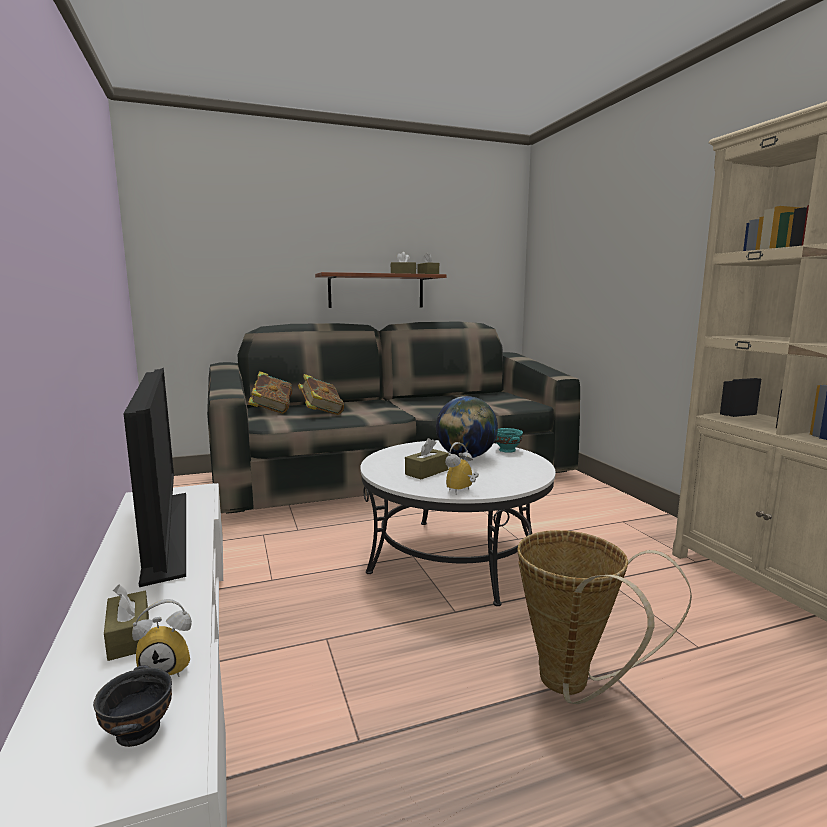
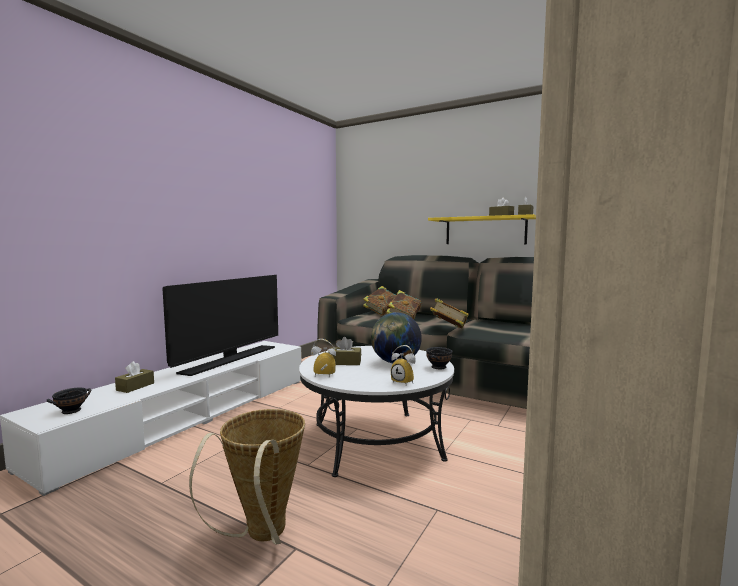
camera: 50 degrees right, 5 degrees down
alarm clock [132,599,192,677] -> alarm clock moved to [391,345,416,384]
brown shelf [315,272,447,308] -> yellow shelf [428,214,536,244]
turquoise bowl [495,428,523,453] -> black bowl [426,347,452,370]
none -> book [430,298,469,328]

